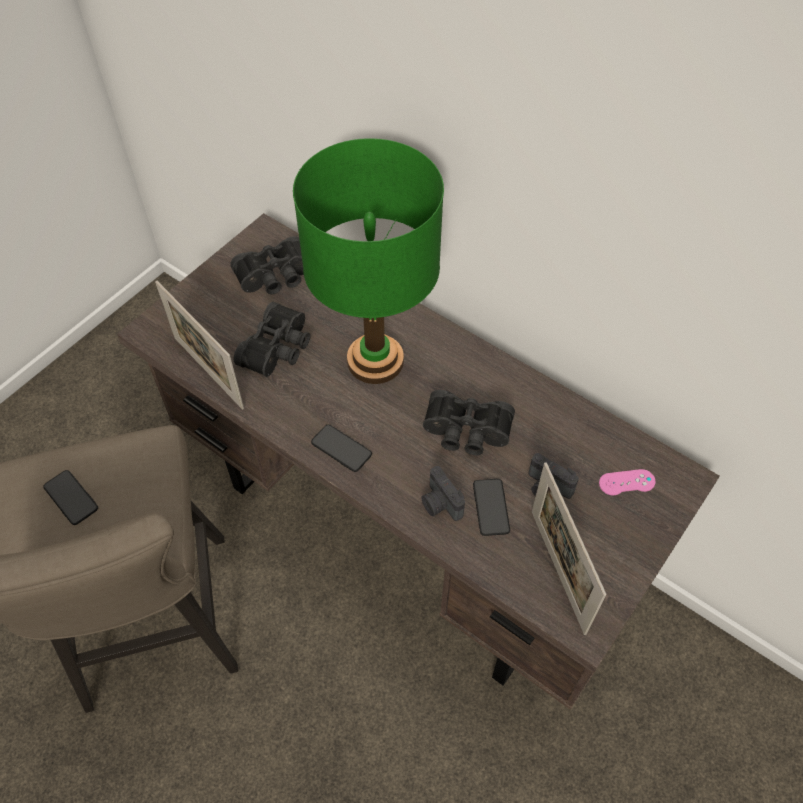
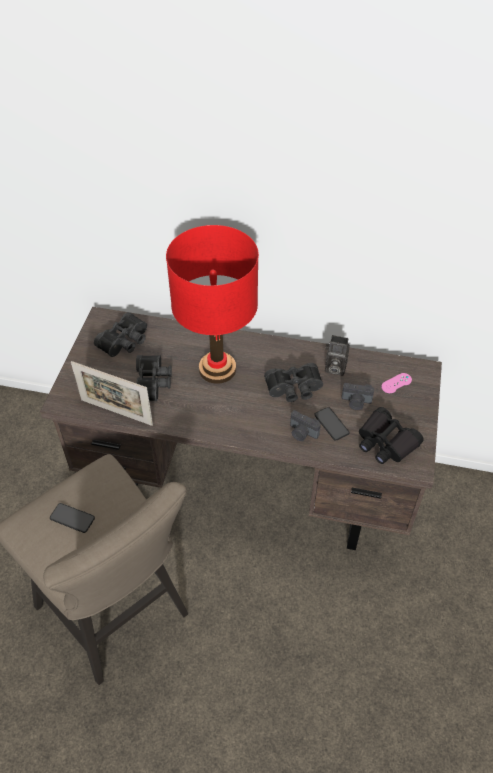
camera: 25 degrees left, 5 degrees down
green table lamp [293,138,444,384] -> red table lamp [166,225,259,384]
phone [311,424,372,472] -> none
picture frame [531,463,607,635] -> black binoculars [359,407,424,464]
none -> camera [325,335,350,376]

